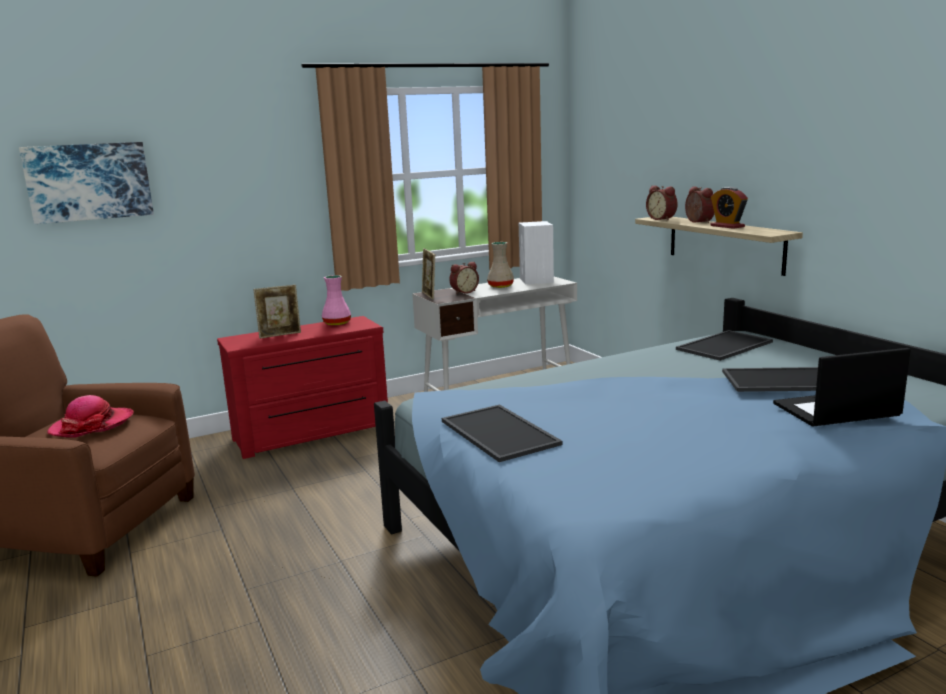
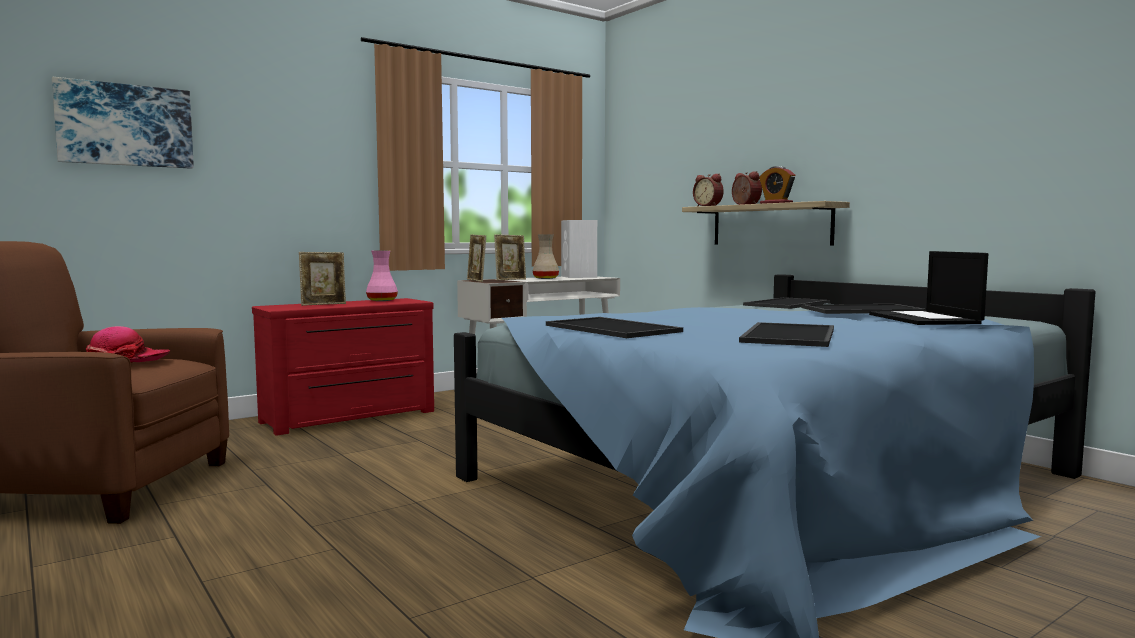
camera: 10 degrees left, 10 degrees down
alarm clock [449,262,479,294] -> picture frame [494,234,526,280]
laptop [773,348,911,427] -> laptop turned 75 degrees counterclockwise [869,251,988,325]
none -> tray [739,322,834,347]

